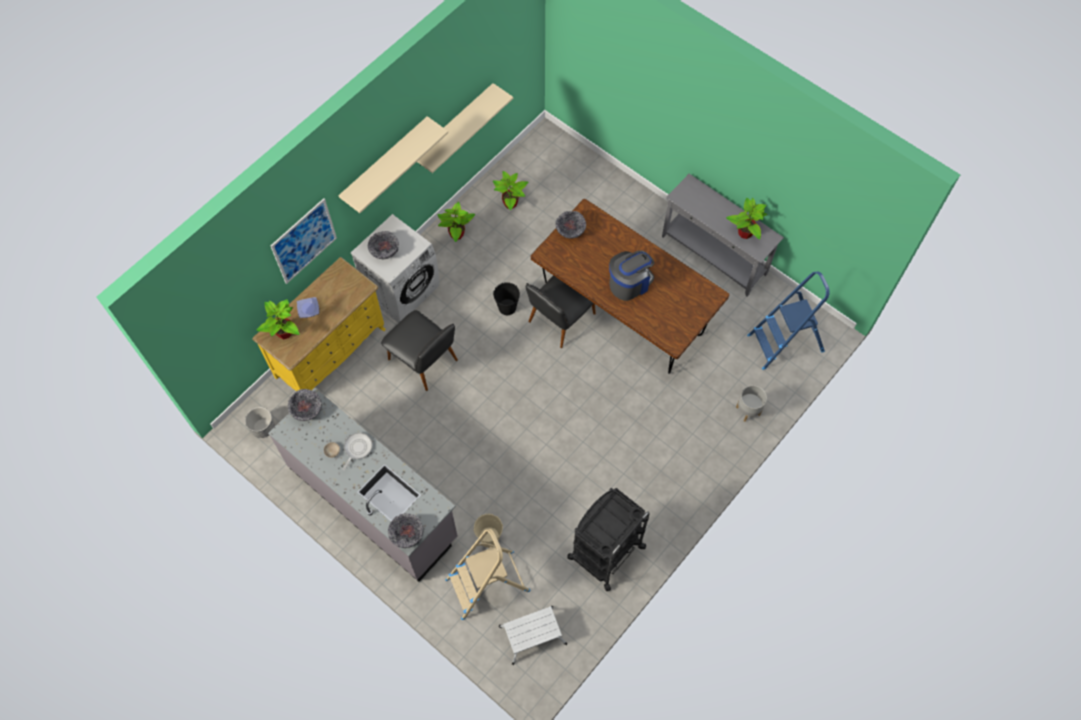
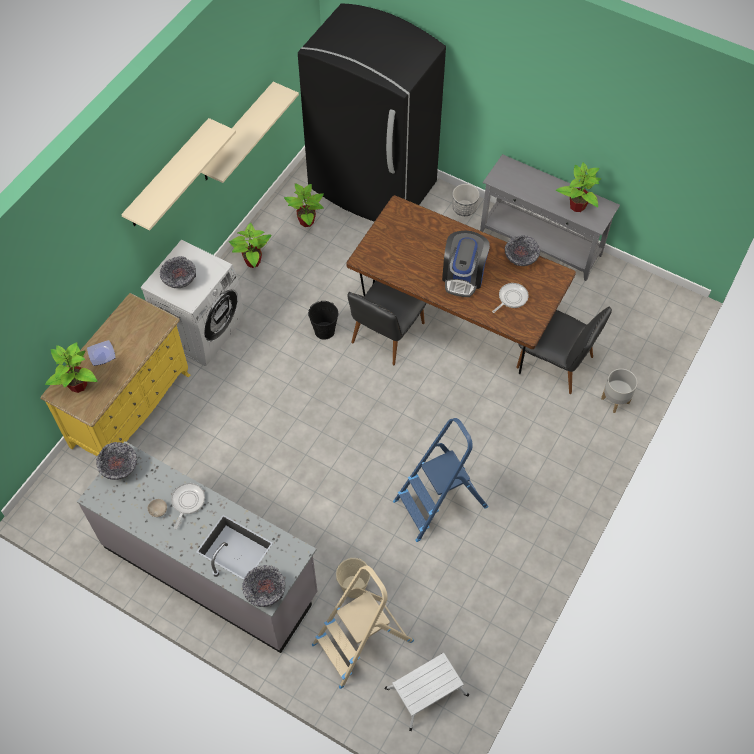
camera: 10 degrees left, 5 degrees down
planter [245,407,275,438] -> planter moved to [452,184,480,216]
picture [271,198,337,284] -> none
black chair [381,310,458,391] -> black chair moved to [516,307,612,394]
bowl [556,211,586,239] -> bowl moved to [505,235,540,266]
black cart [567,488,650,591] -> none
coffee machine [609,250,654,301] -> coffee machine turned 150 degrees clockwise [442,230,490,297]
blue step ladder [747,271,830,370] -> blue step ladder moved to [393,418,489,542]
none -> black fridge [298,3,446,222]
none -> frying pan [492,283,529,313]

